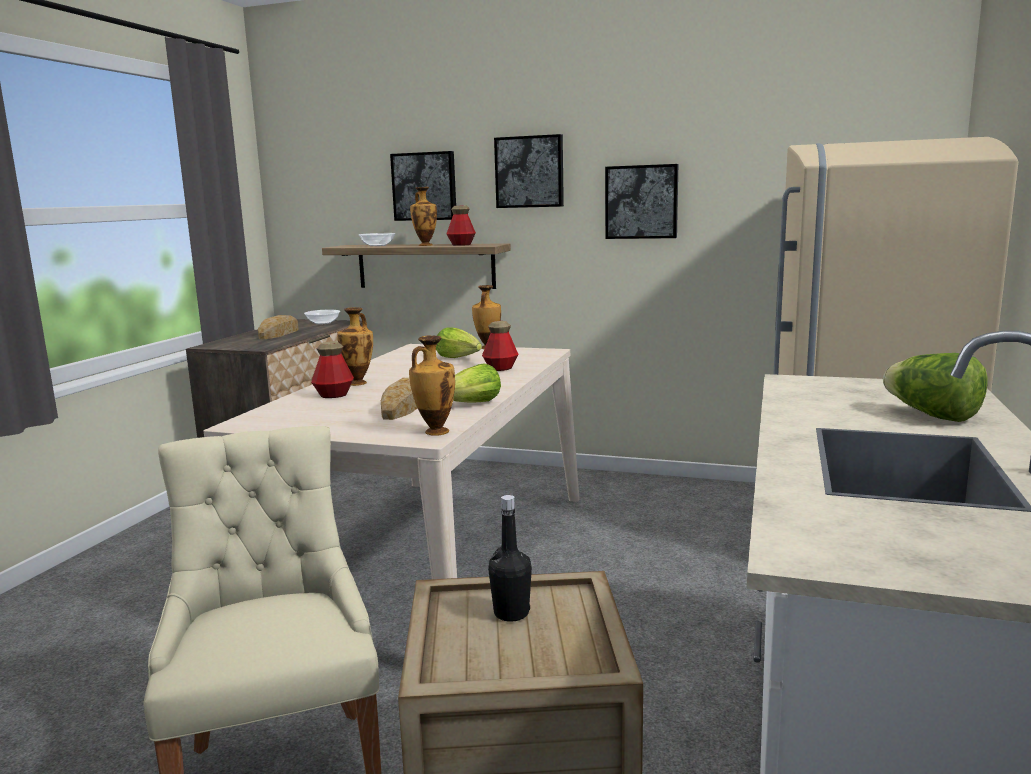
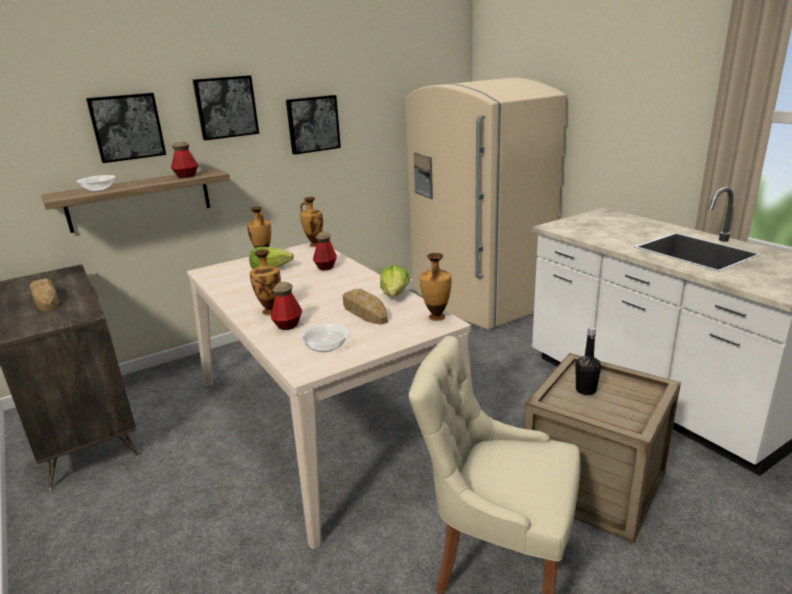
camera: 50 degrees left, 10 degrees up
bowl [304,310,340,324] -> bowl moved to [300,323,349,352]
vase [410,187,437,246] -> vase moved to [300,197,323,247]
lettuce [883,353,987,422] -> none

